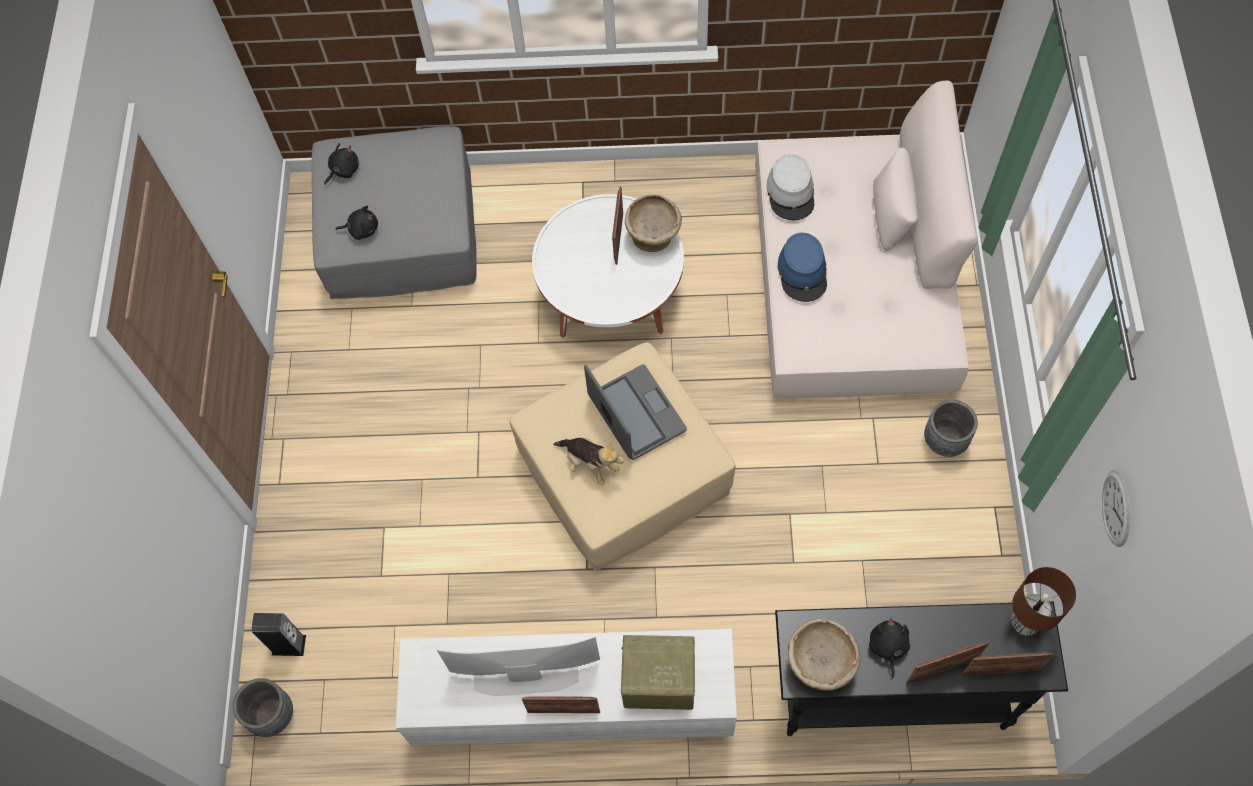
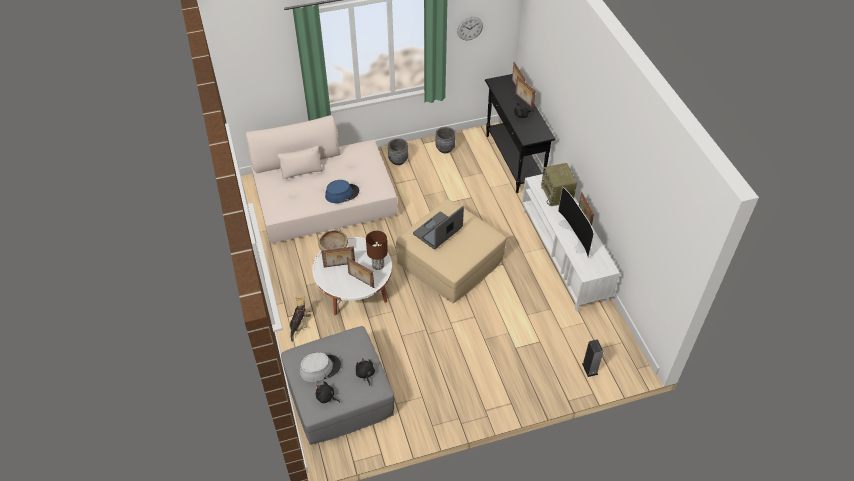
camera: 110 degrees left, 15 degrees down
grey planter [233,678,293,737] -> grey planter moved to [436,127,456,153]
plush toy [553,438,624,485] -> plush toy moved to [289,296,311,342]
grey hat [766,154,814,220] -> grey hat moved to [300,352,341,382]
beige bowl [788,618,860,691] -> none
brown table lamp [1011,567,1076,636] -> brown table lamp moved to [366,231,388,270]
none -> picture frame [347,257,374,288]

